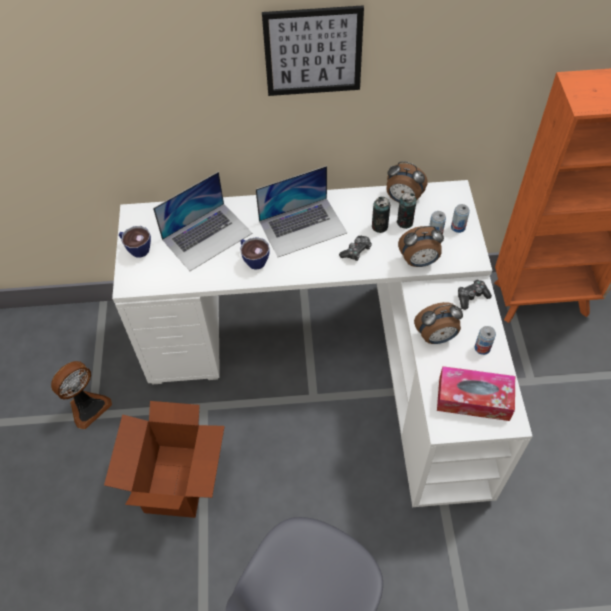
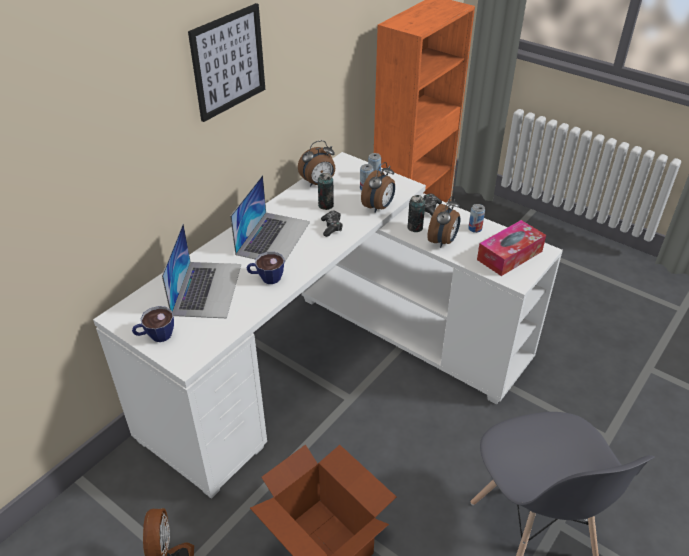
camera: 50 degrees left, 15 degrees down
can [397,192,417,229] -> can moved to [408,195,425,232]

